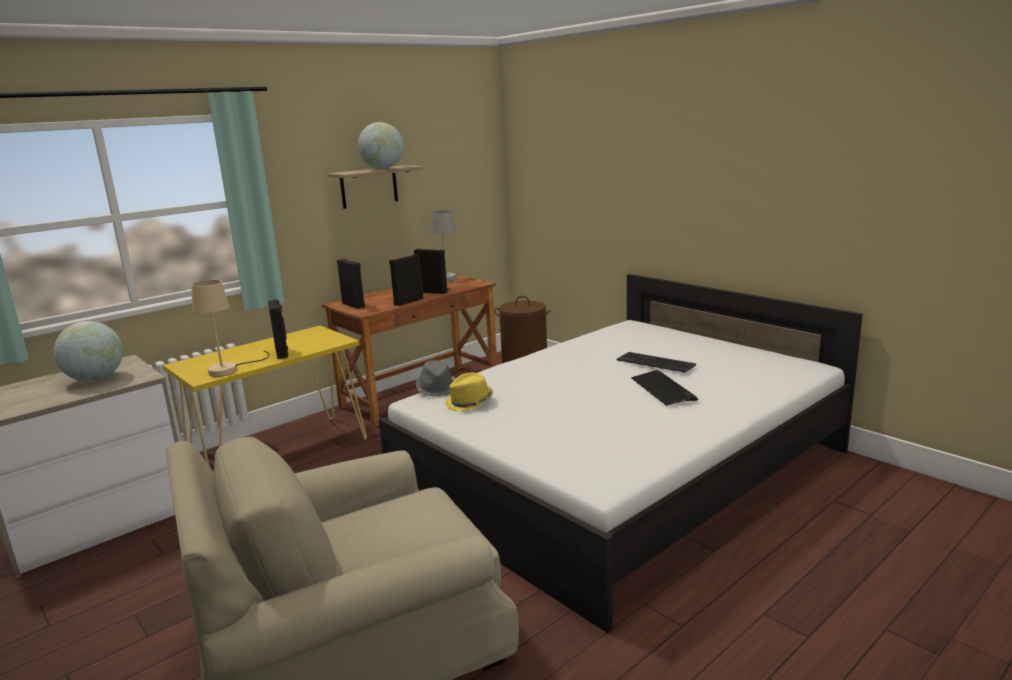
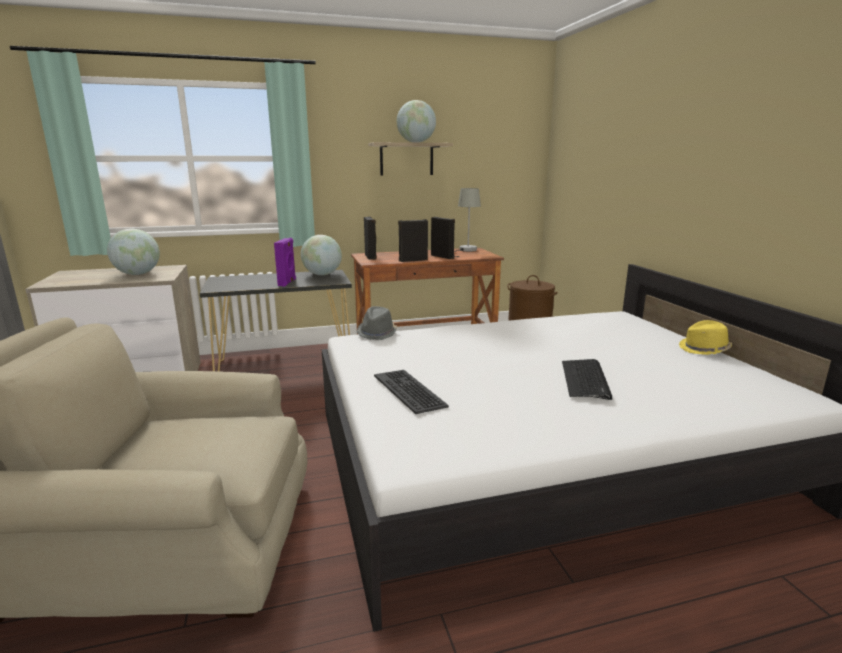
camera: 25 degrees right, 0 degrees up
yellow console table [163,325,367,466] -> black console table [200,270,352,372]
beige table lamp [192,280,269,377] -> none
black speaker [268,299,288,359] -> purple speaker [274,238,296,287]
yellow hat [446,373,493,411] -> yellow hat moved to [679,320,732,355]
keyboard [617,352,696,373] -> keyboard moved to [374,370,449,414]
none -> globe [301,235,342,275]

